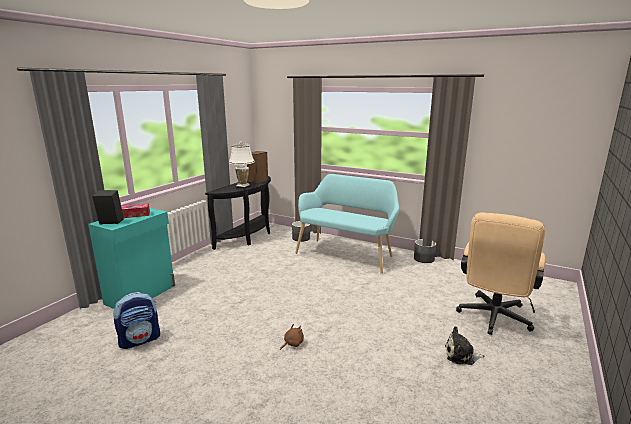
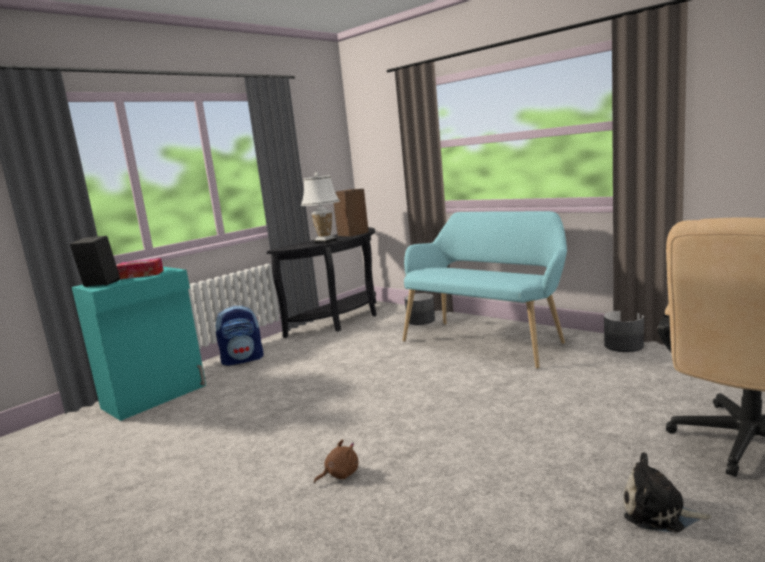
camera: 15 degrees right, 5 degrees down
backpack [113,292,160,349] -> backpack moved to [215,305,264,366]

